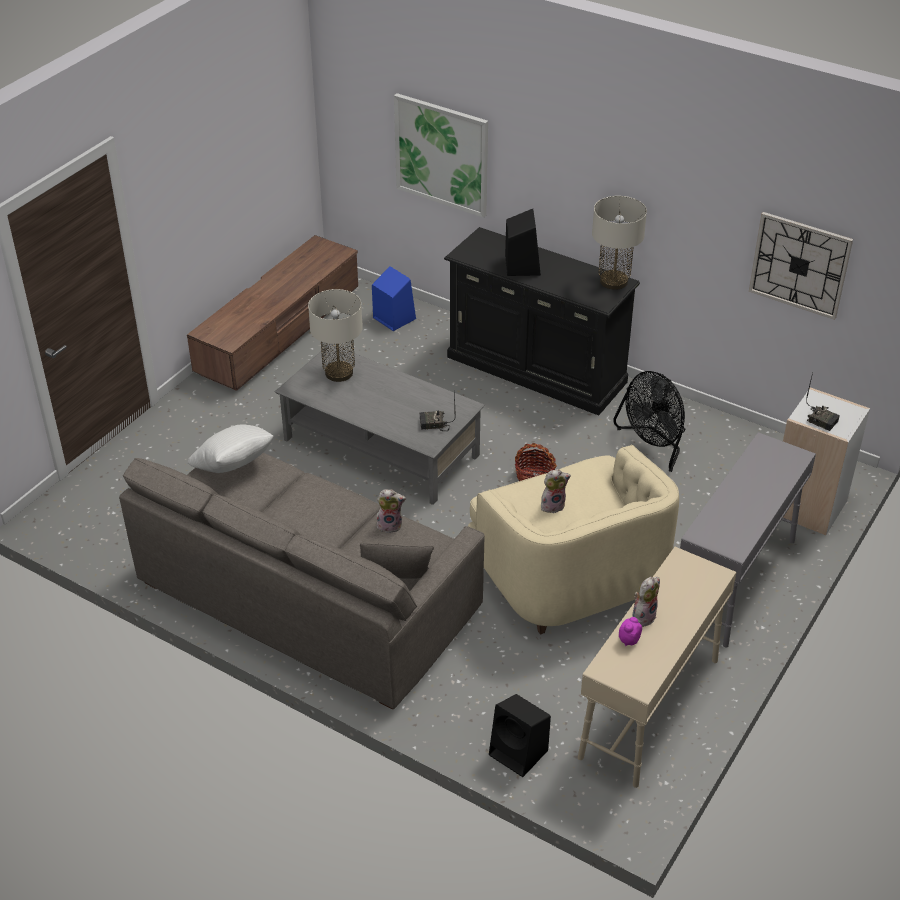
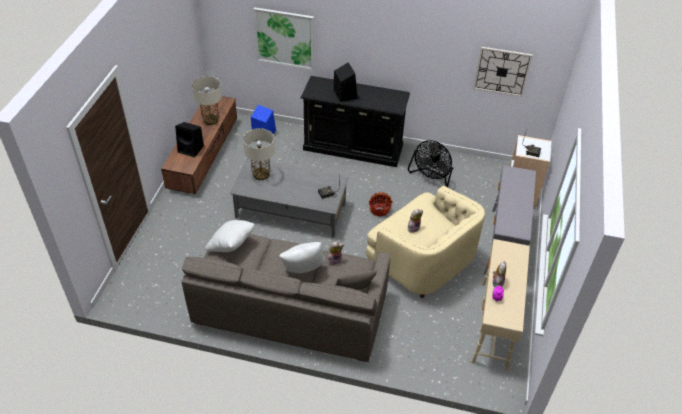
camera: 20 degrees left, 5 degrees up
black speaker [489,694,551,777] -> black speaker moved to [175,122,204,157]
table lamp [592,196,647,290] -> table lamp moved to [192,76,222,125]
none -> white pillow [279,242,325,273]

